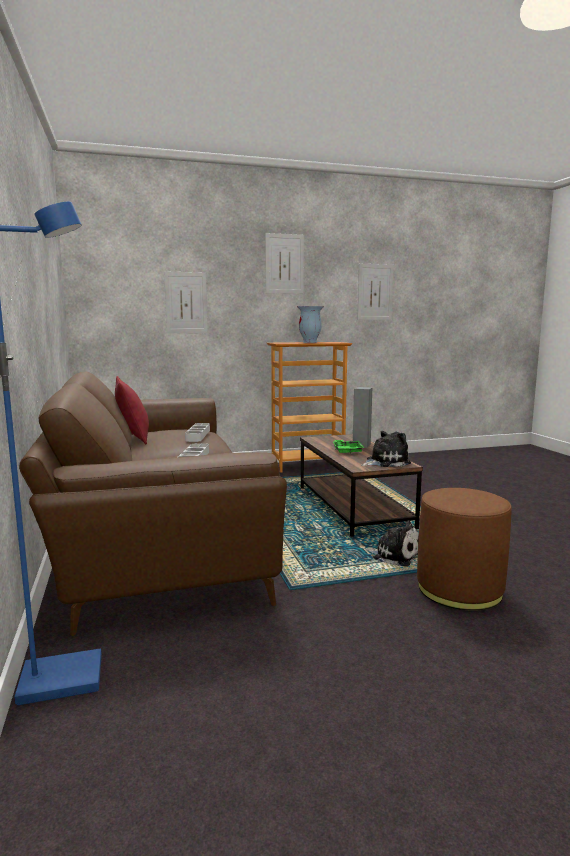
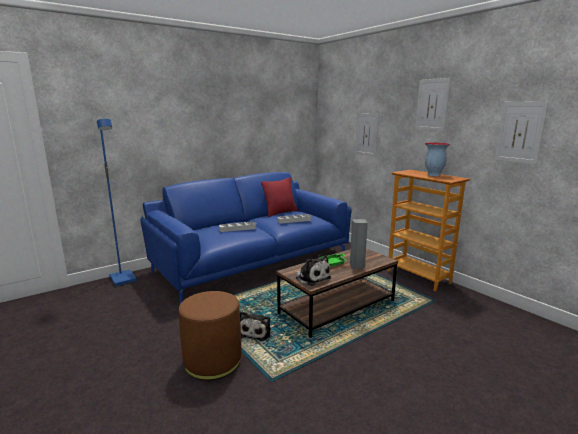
camera: 70 degrees right, 5 degrees up
brown sofa [19,372,287,636] -> blue sofa [140,172,352,304]

